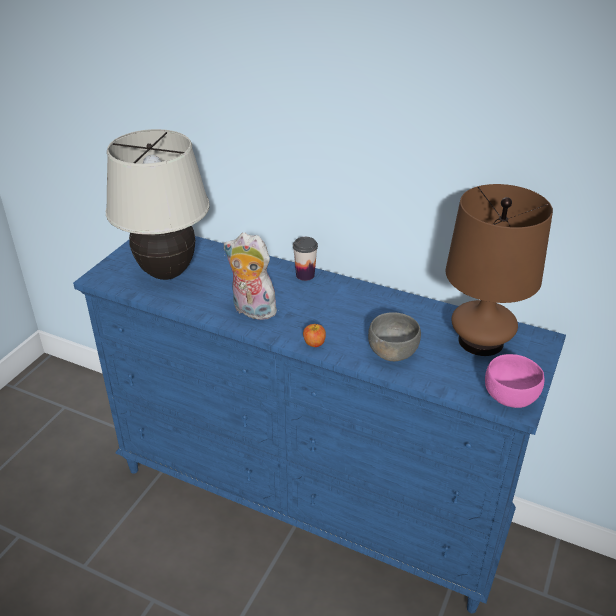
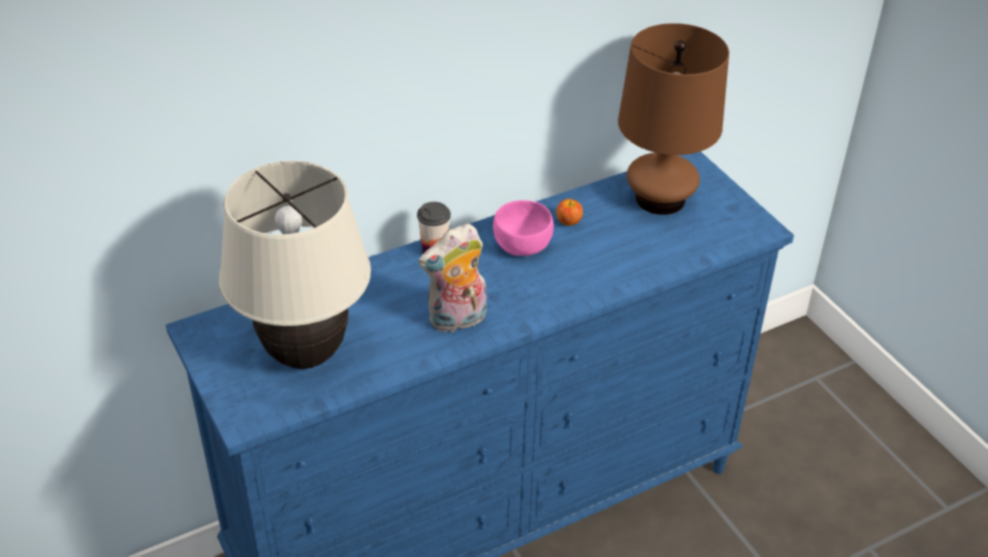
camera: 55 degrees left, 5 degrees up
apple [303,324,326,347] -> apple moved to [556,198,583,226]
grey bowl [368,312,421,361] -> none
pink bowl [485,354,544,408] -> pink bowl moved to [493,200,554,256]

